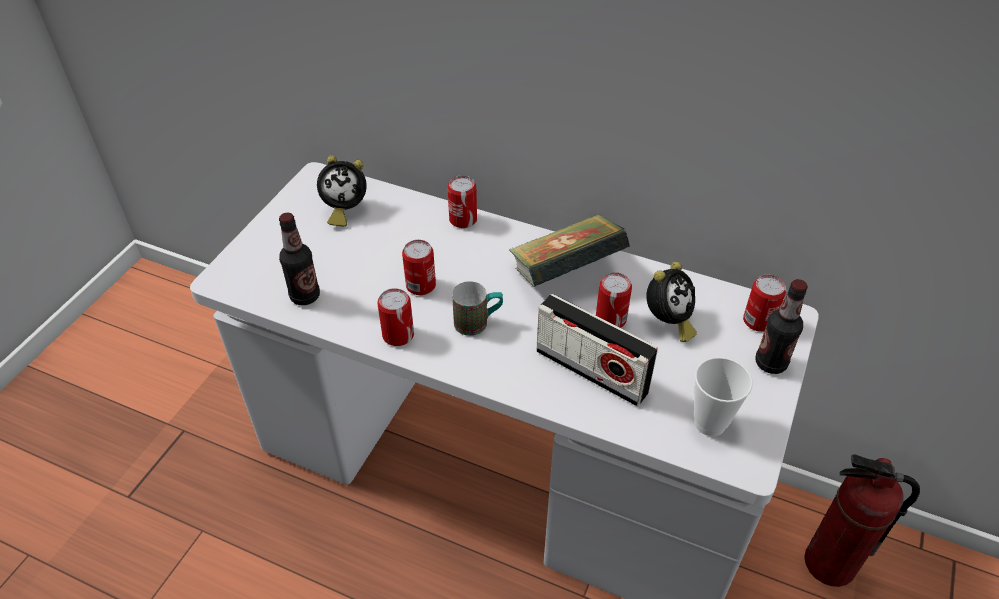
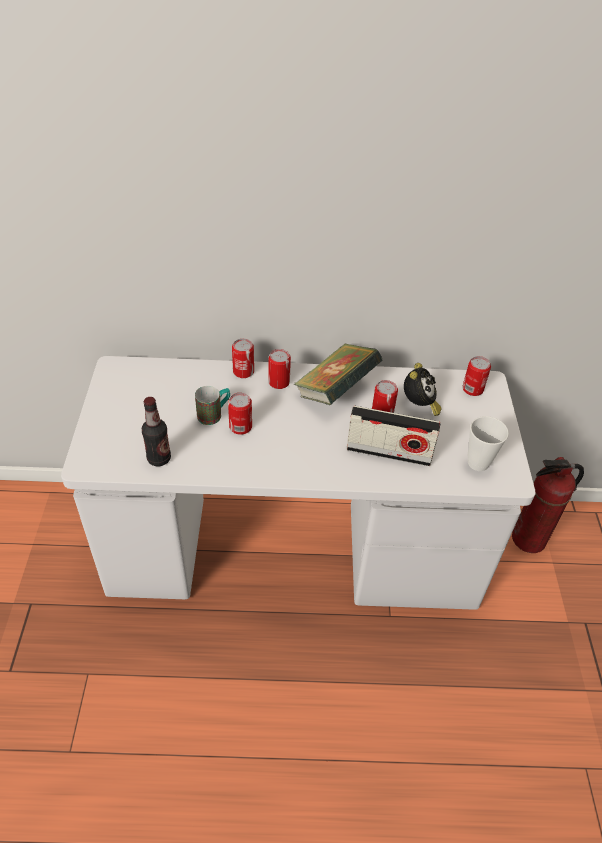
camera: 25 degrees left, 0 degrees up
alarm clock [317,155,366,226] -> none
can [377,288,414,346] -> can moved to [268,349,291,389]
mug [452,281,503,336] -> mug moved to [195,386,230,425]
bottle [756,279,808,374] -> none

